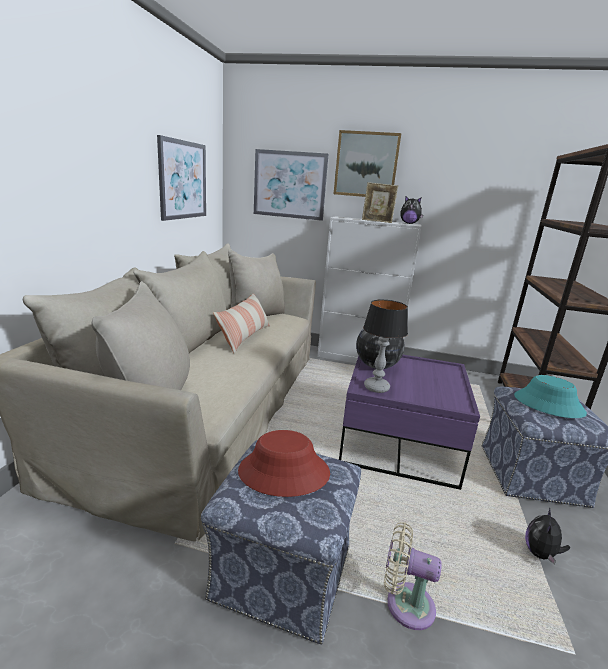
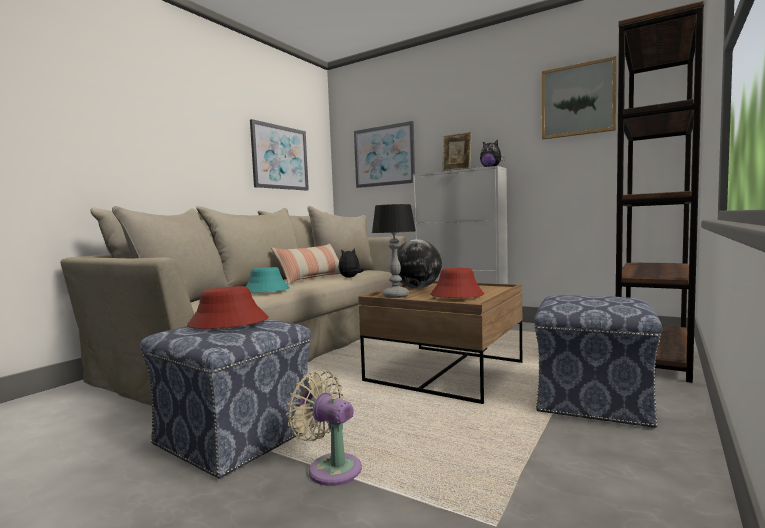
camera: 20 degrees right, 15 degrees down
picture [334,130,401,197] -> picture moved to [542,56,617,139]
purple coffee table [339,355,480,490] -> brown coffee table [358,281,522,404]
turquoise hat [514,375,587,418] -> turquoise hat moved to [245,267,290,293]
plush toy [525,507,570,565] -> plush toy moved to [339,248,364,278]
none -> red hat [430,268,484,298]

